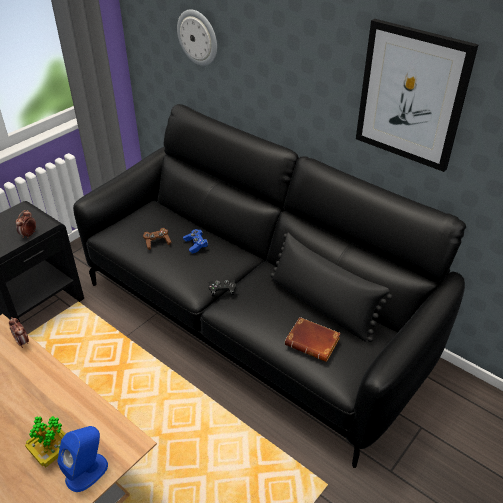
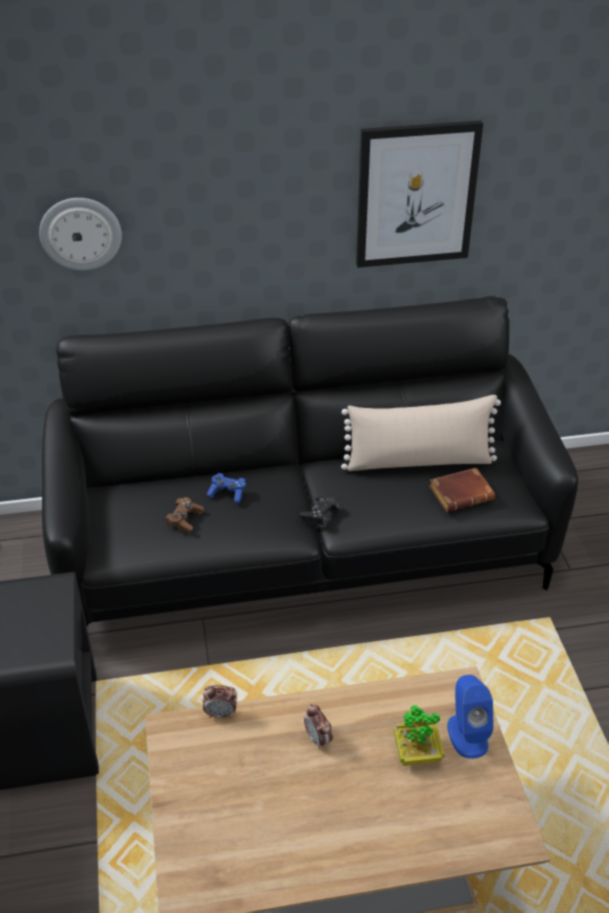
camera: 50 degrees left, 0 degrees up
alarm clock [15,210,36,238] -> alarm clock moved to [304,704,333,749]
black pillow [270,233,392,342] -> beige pillow [341,395,501,471]

